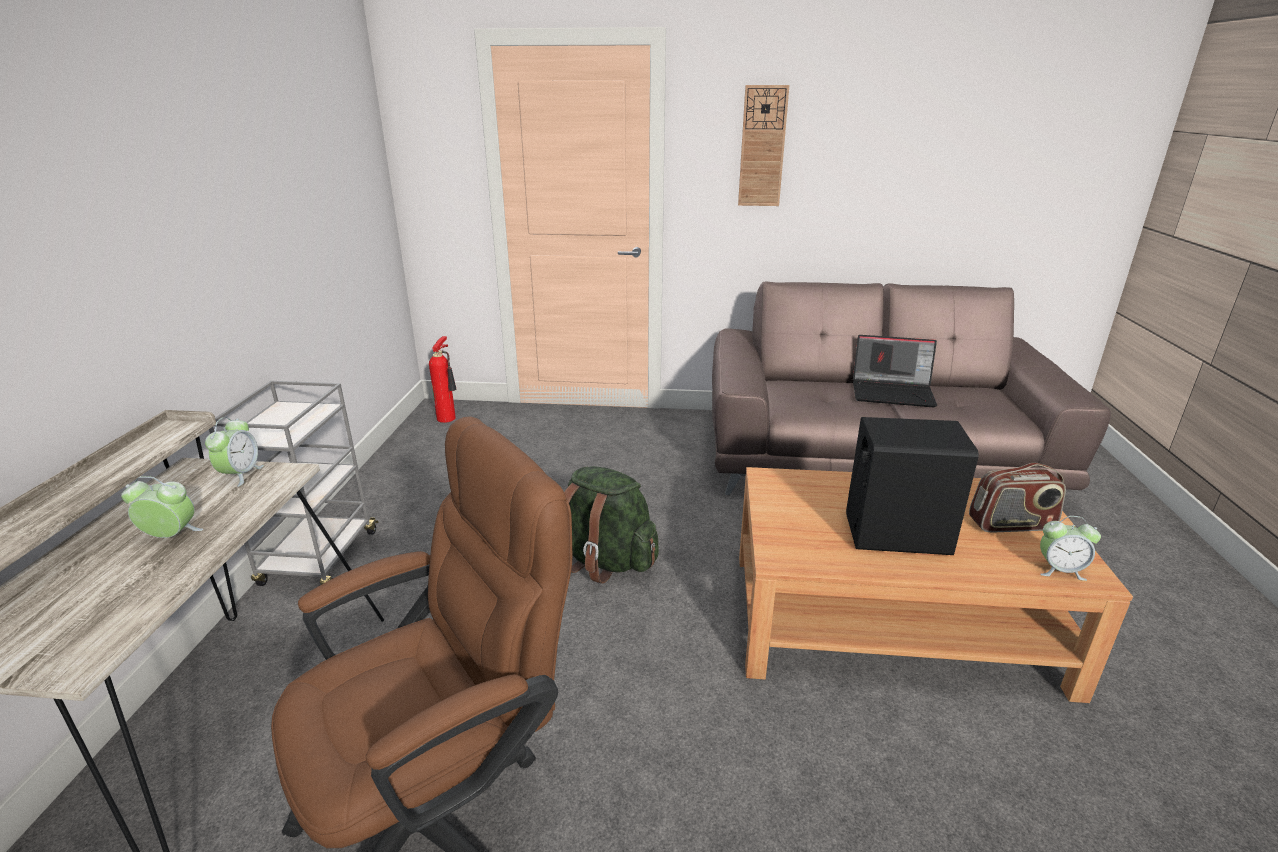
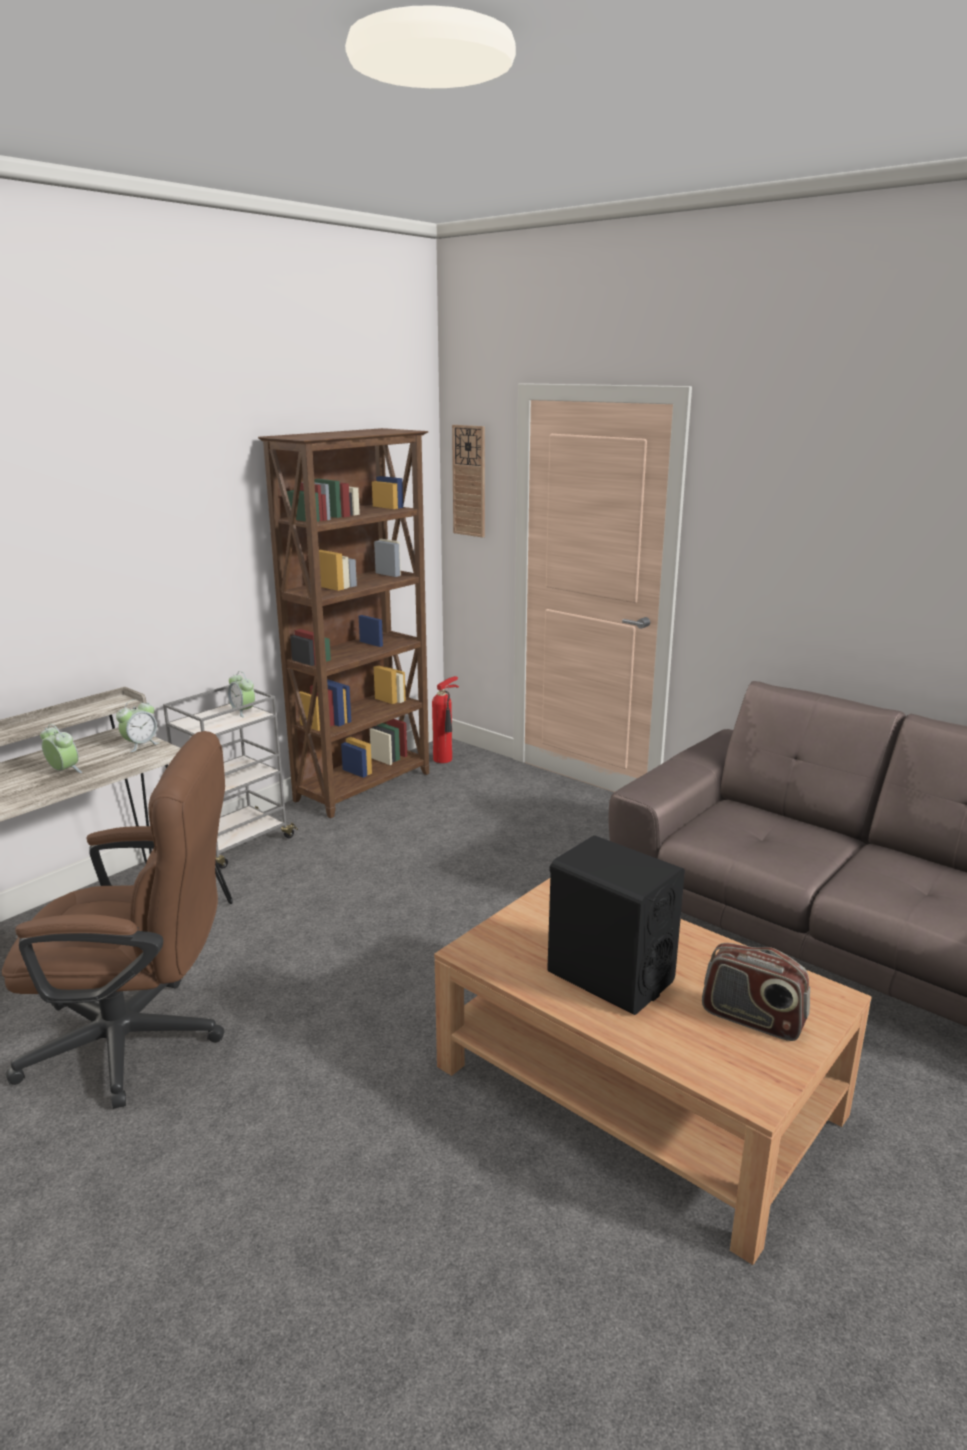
camera: 35 degrees right, 5 degrees down
green backpack [564,466,659,584] -> none
wall clock [738,85,790,206] -> wall clock moved to [452,425,485,538]
laptop [853,335,937,408] -> none
alarm clock [1040,516,1101,581] -> alarm clock moved to [228,671,255,718]
none -> brown bookcase [258,428,429,818]

